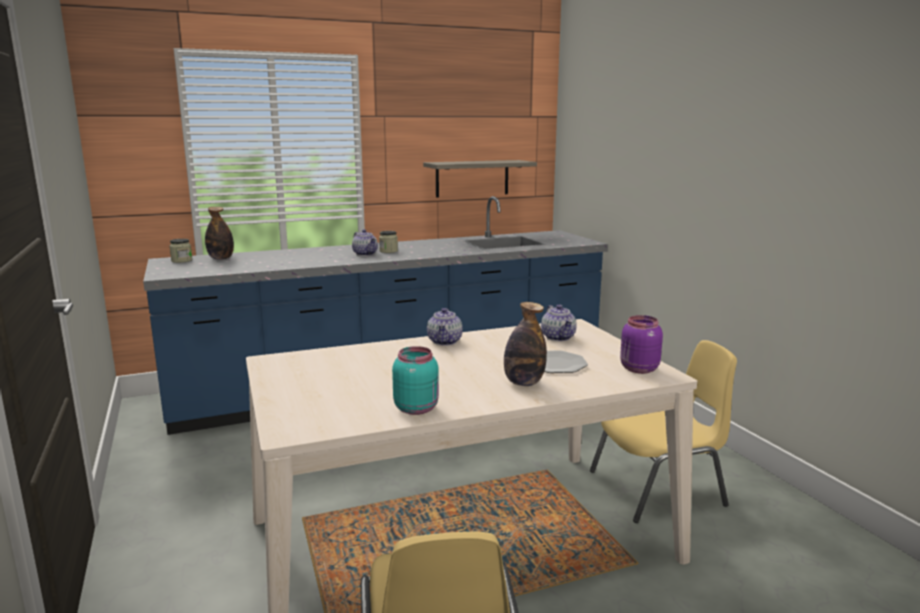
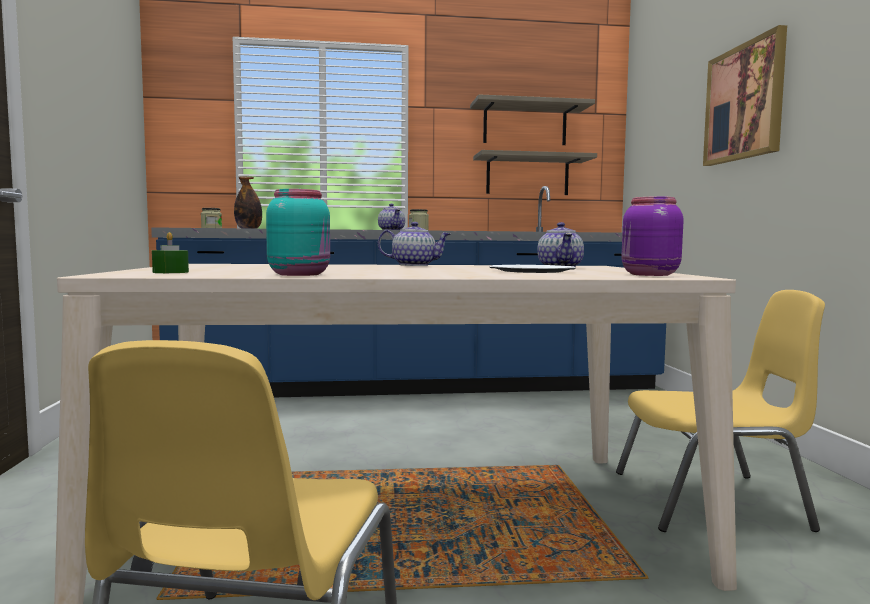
camera: 15 degrees right, 10 degrees down
teapot [427,308,463,345] -> teapot turned 105 degrees counterclockwise [378,222,451,266]
bottle [504,302,547,386] -> none
none -> green candle [152,232,189,273]
none -> shelf [470,94,595,145]
none -> picture [703,25,787,166]

